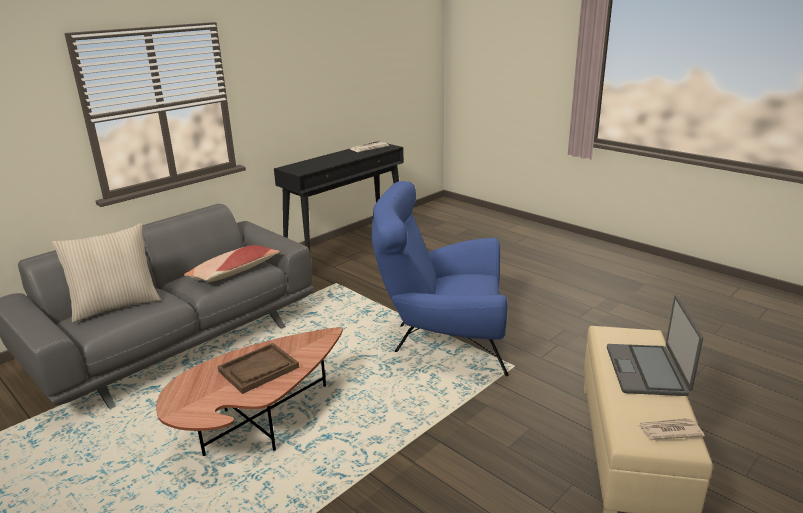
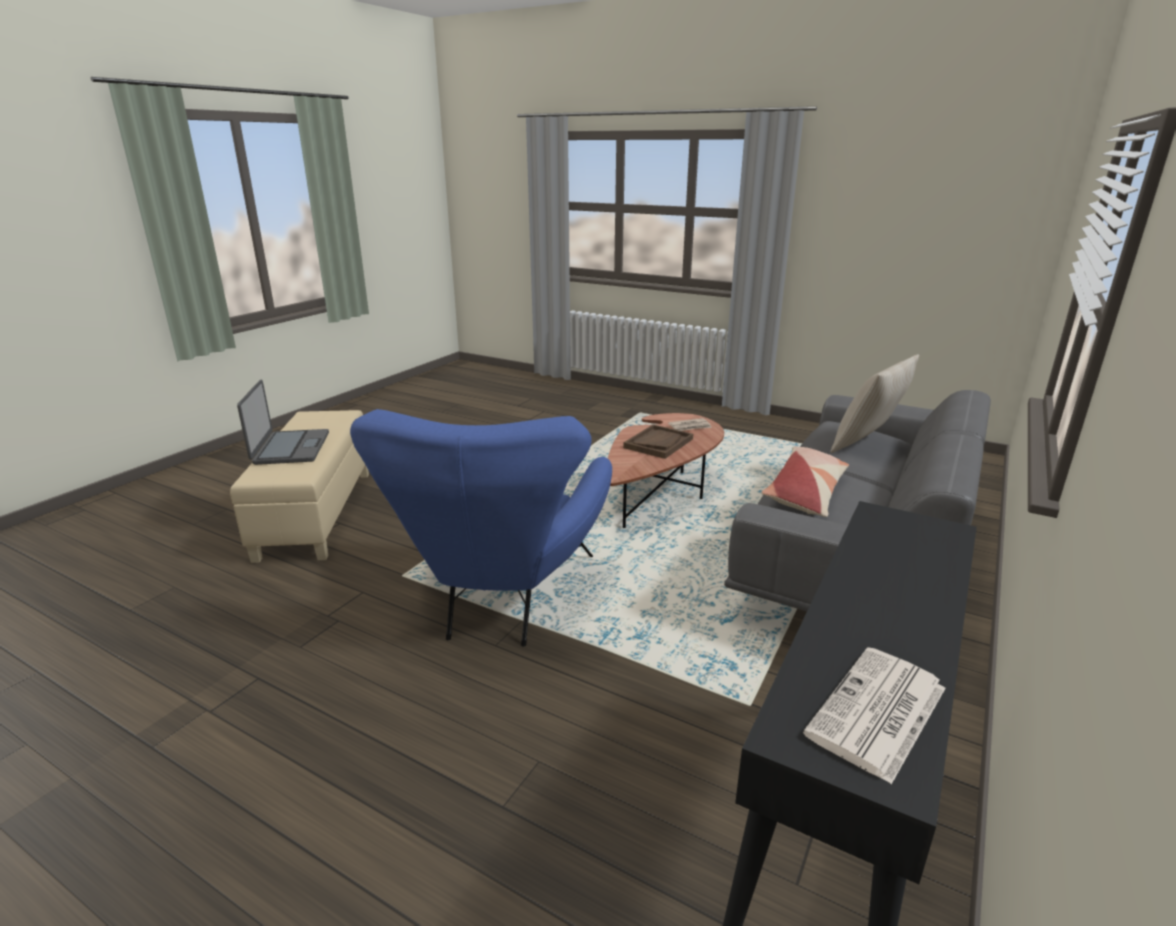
camera: 165 degrees right, 0 degrees up
blue armchair [371,181,509,376] -> blue armchair turned 105 degrees clockwise [350,409,612,647]
newspaper [638,418,705,440] -> newspaper moved to [668,418,712,431]

